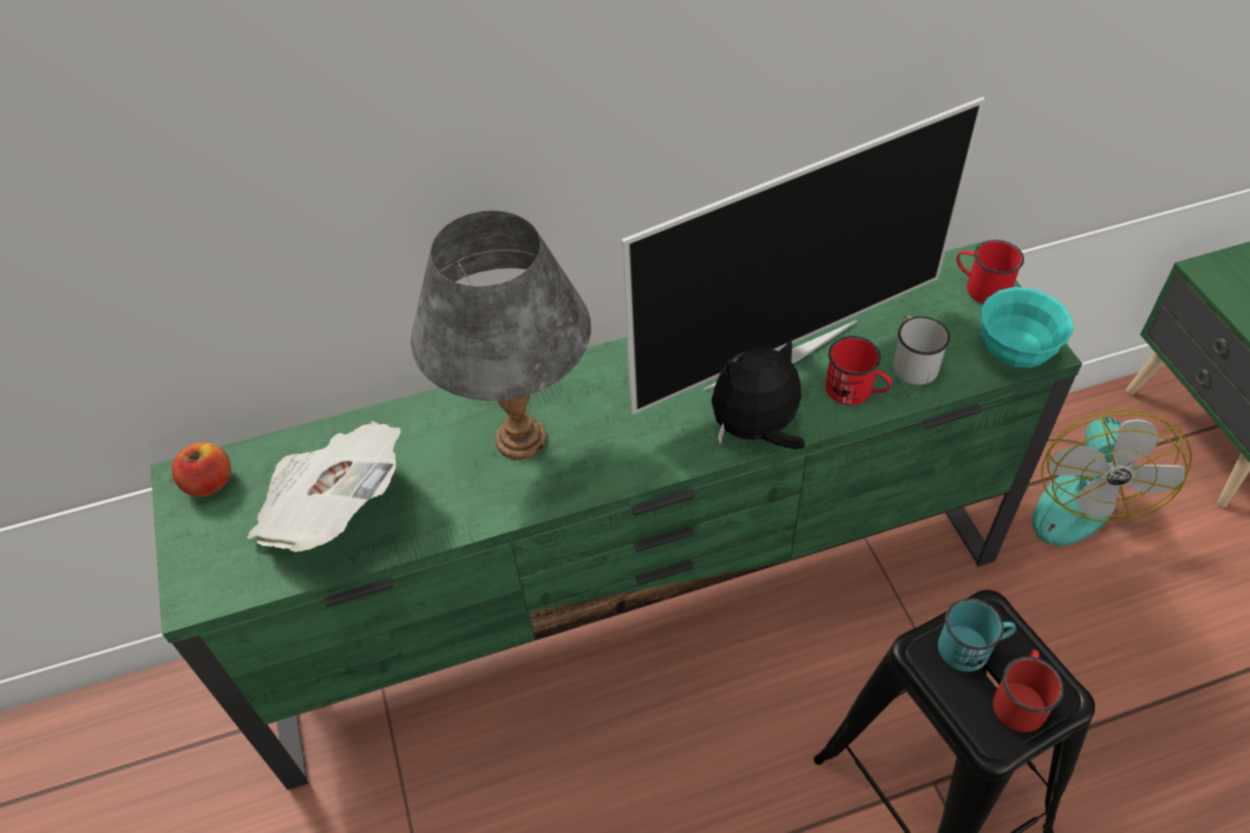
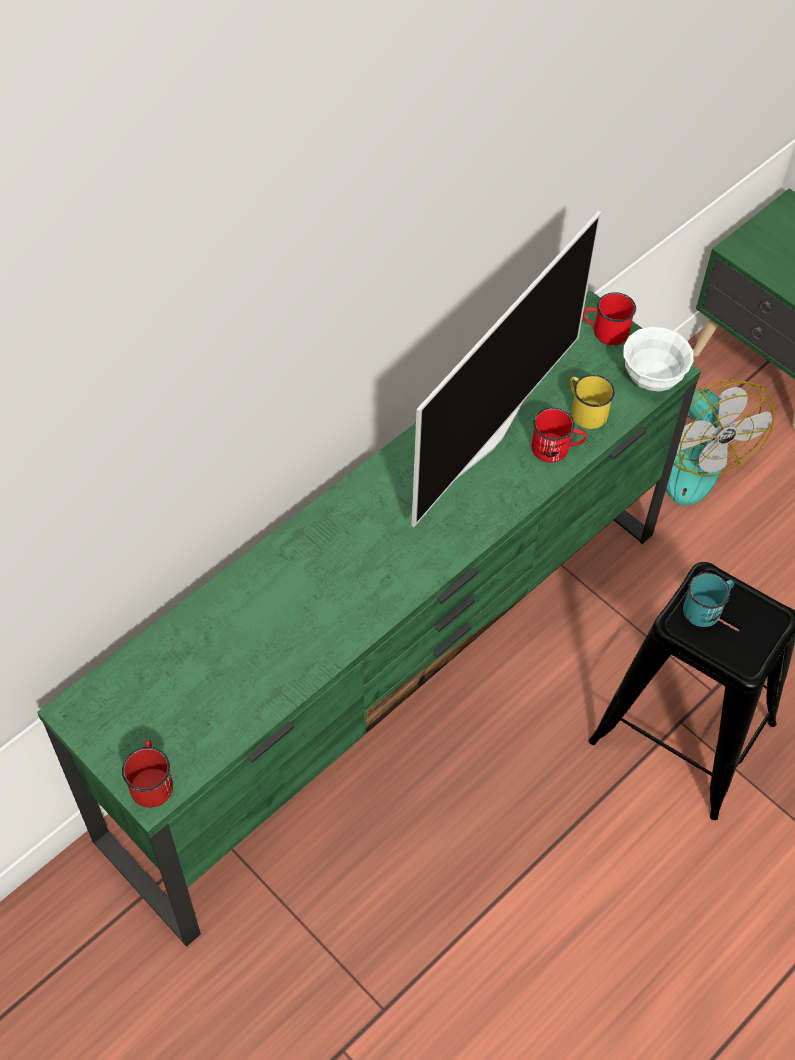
camera: 30 degrees left, 5 degrees up
apple [172,442,231,497] -> none
newspaper [247,421,401,552] -> none
grey table lamp [411,210,591,460] -> none
plush toy [711,339,805,449] -> none
white mug [893,315,950,385] -> yellow mug [569,375,615,429]
turquoise bowl [980,287,1074,368] -> white bowl [623,327,693,392]
red mug [993,650,1064,732] -> red mug moved to [122,740,173,808]

